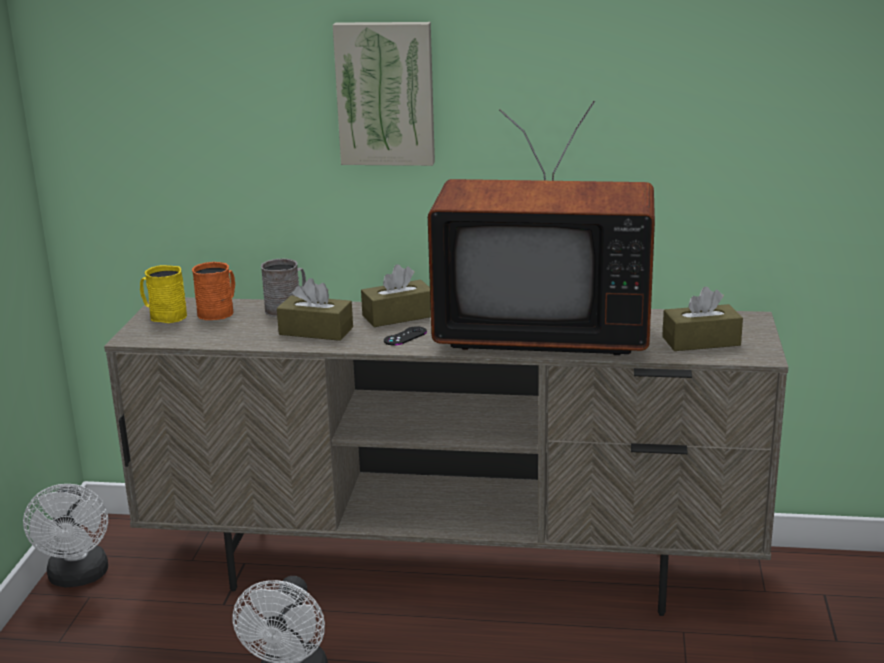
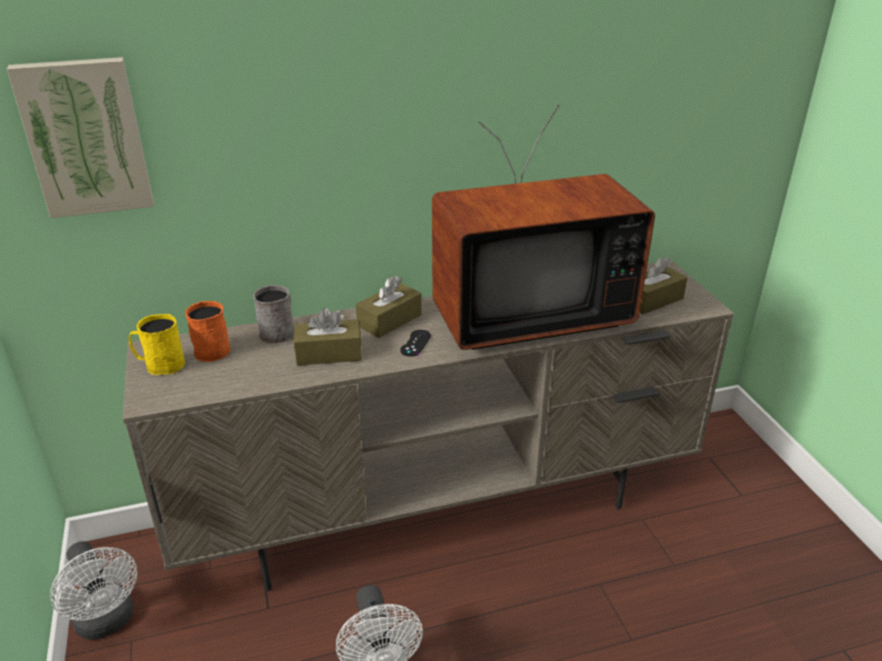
camera: 25 degrees left, 10 degrees up
picture [333,22,435,166] -> picture moved to [7,57,154,218]

